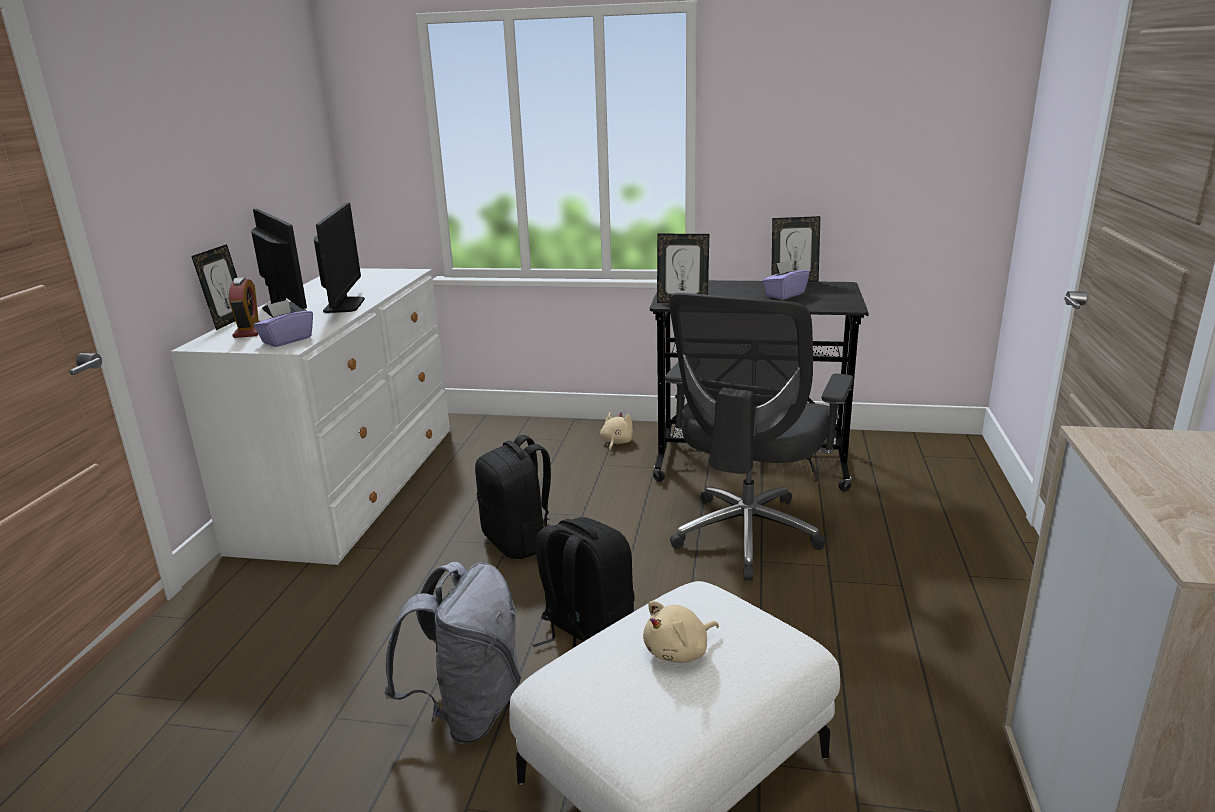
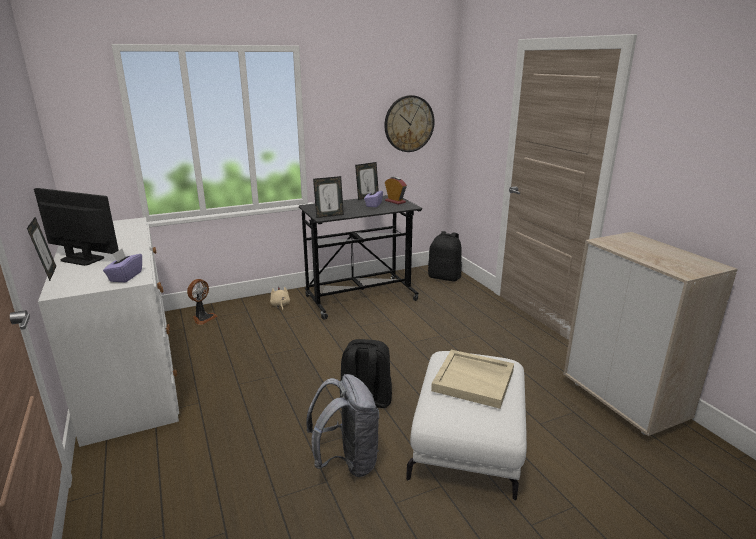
camera: 35 degrees left, 0 degrees up
alarm clock [228,277,260,338] -> alarm clock moved to [385,177,407,205]
monitor [314,203,365,313] -> none
black backpack [475,435,551,559] -> black backpack moved to [428,231,462,281]
beige plush toy [643,601,719,663] -> beige tray [431,350,514,409]
office chair [665,293,853,581] -> none
none -> fan [187,279,218,325]
none -> wall clock [385,95,435,152]

